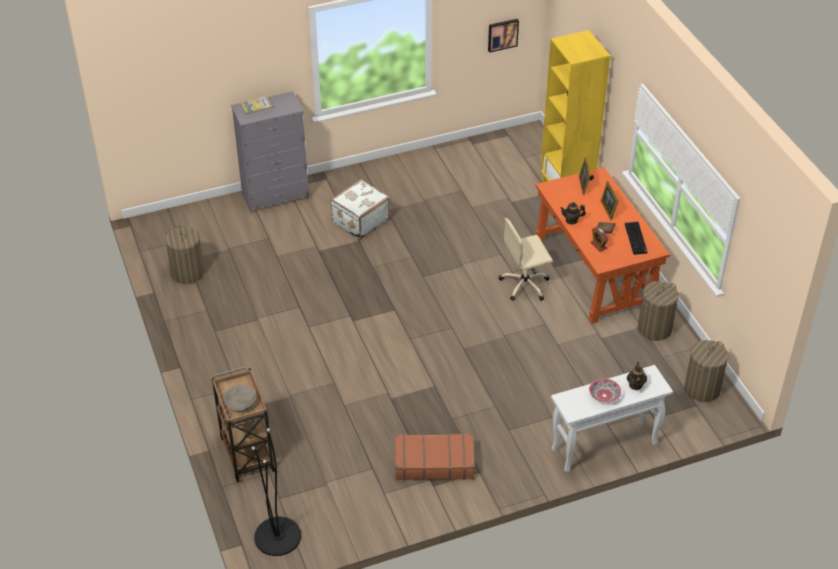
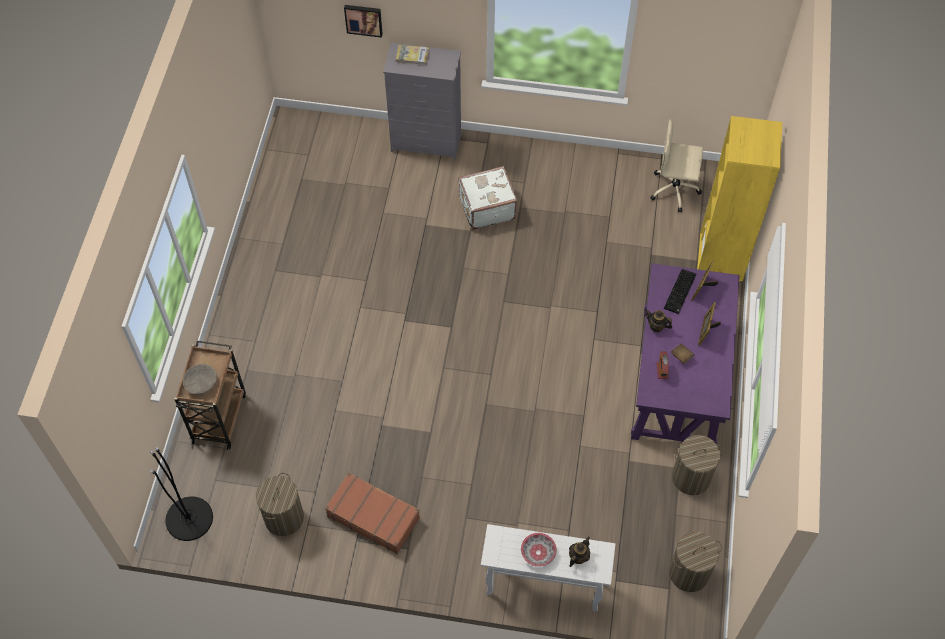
camera: 30 degrees right, 15 degrees up
laundry basket [165,226,204,284] -> laundry basket moved to [256,472,304,536]
picture [488,19,519,53] -> picture moved to [344,5,383,38]
beige office chair [499,218,553,301] -> beige office chair moved to [650,119,703,212]
orange desk [535,167,670,324] -> purple desk [631,263,739,444]
keyboard [625,222,648,255] -> keyboard moved to [664,269,696,314]

